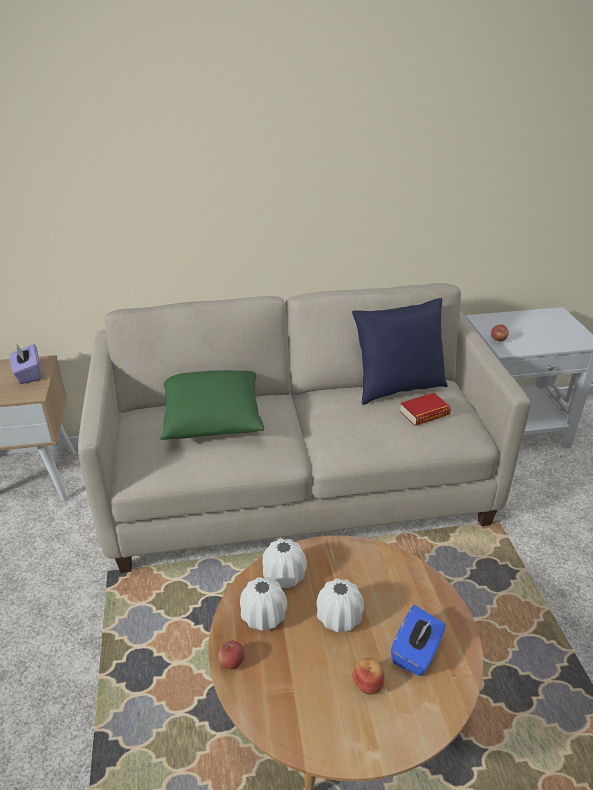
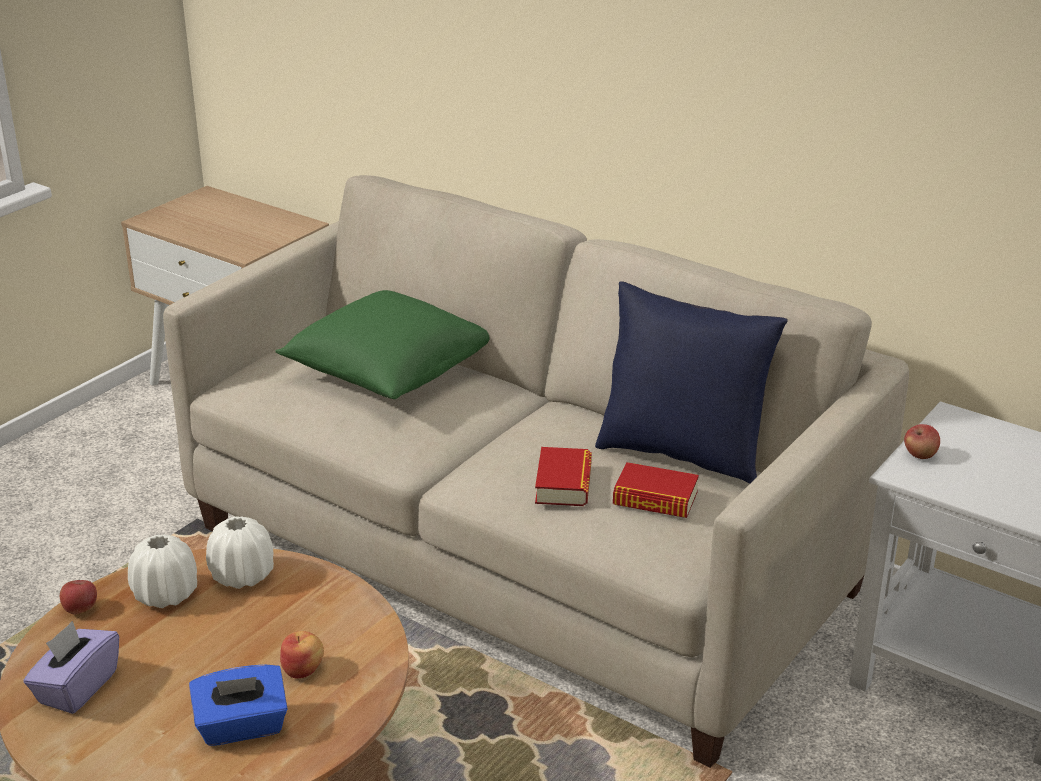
camera: 45 degrees right, 5 degrees down
purple tissue box [10,344,41,384] -> purple tissue box moved to [23,621,119,714]
white vase [317,578,364,632] -> none
apple [352,658,385,695] -> apple moved to [280,631,324,678]
none -> book [535,447,592,506]

